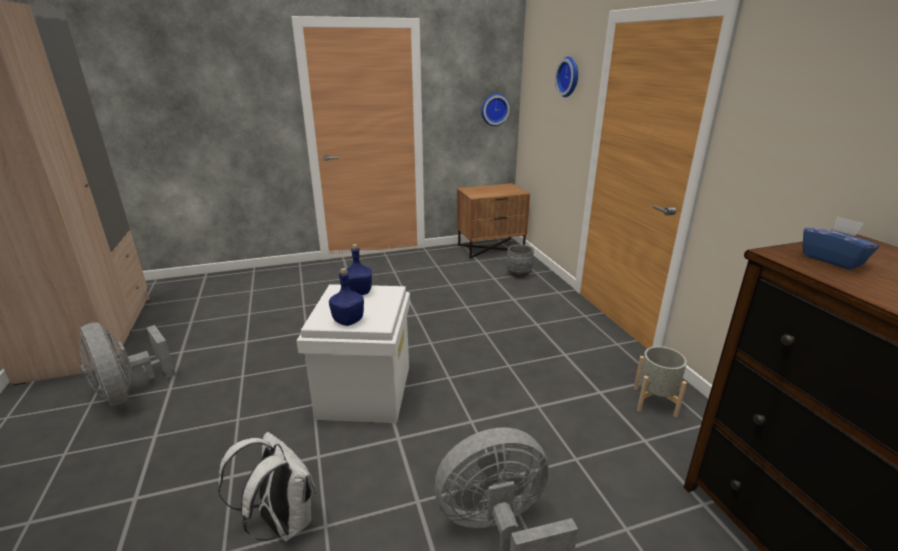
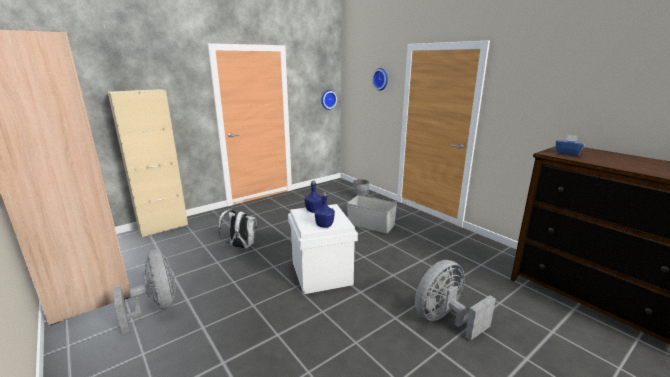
camera: 20 degrees left, 5 degrees down
grey fan [78,322,176,406] -> grey fan turned 150 degrees counterclockwise [113,249,175,334]
white backpack [218,432,316,541] -> white backpack moved to [218,210,257,249]
brown nightstand [457,183,530,259] -> none
grey planter [634,346,687,417] -> none
none -> beige cabinet [108,89,188,238]
none -> grey storage box [347,195,397,234]

